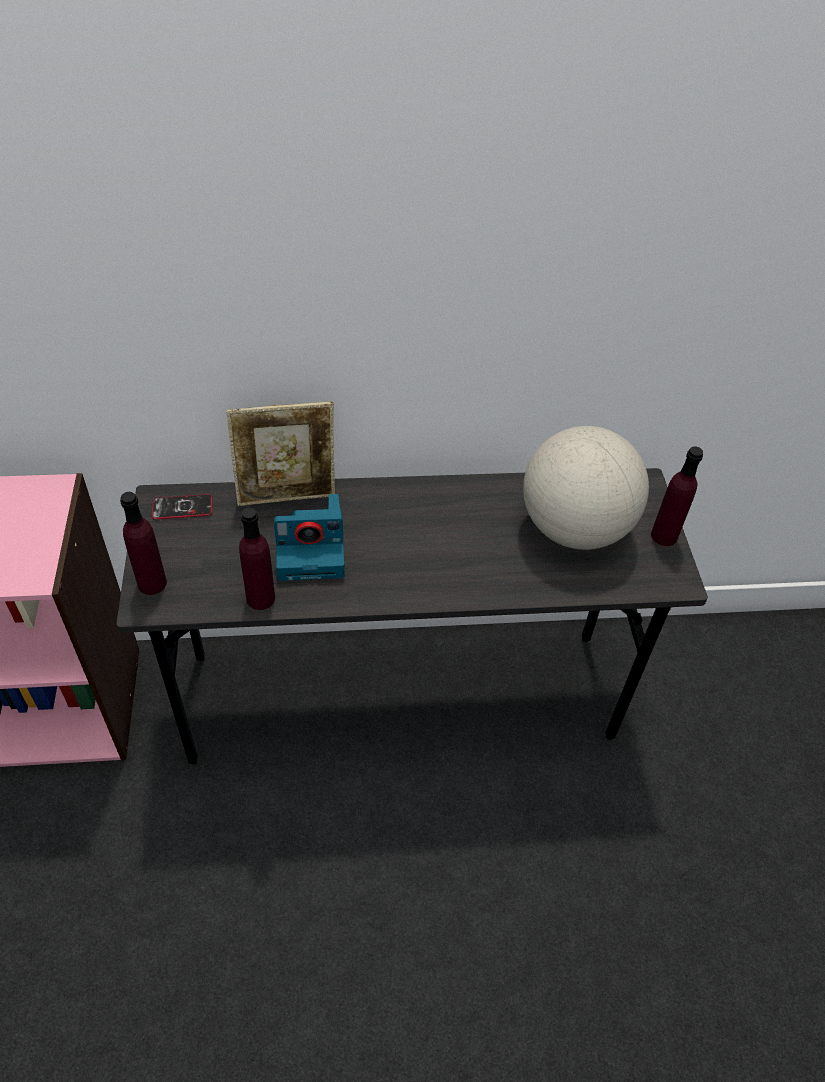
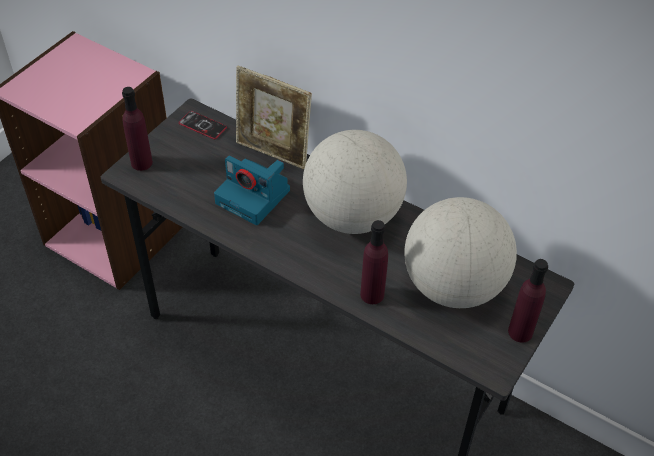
camera: 40 degrees right, 0 degrees up
purple bottle [239,508,275,610] -> purple bottle moved to [360,220,388,304]
none -> globe [303,130,407,234]

